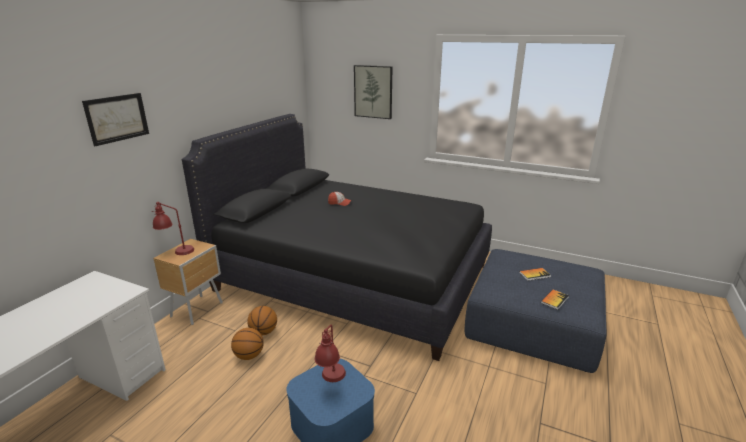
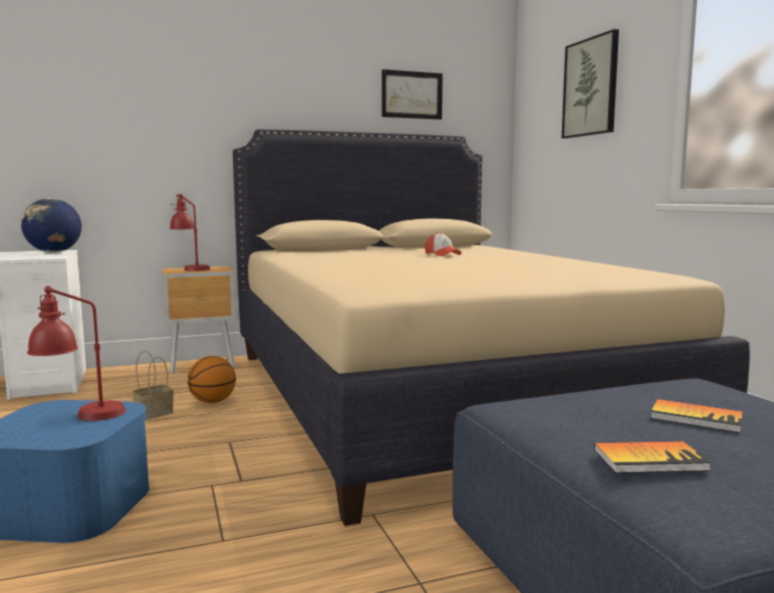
camera: 45 degrees right, 15 degrees down
picture [82,93,149,146] -> picture moved to [382,69,443,120]
black bed [182,114,492,361] -> beige bed [233,129,750,526]
basketball [231,328,264,360] -> basket [132,350,174,420]
none -> globe [21,198,82,253]

